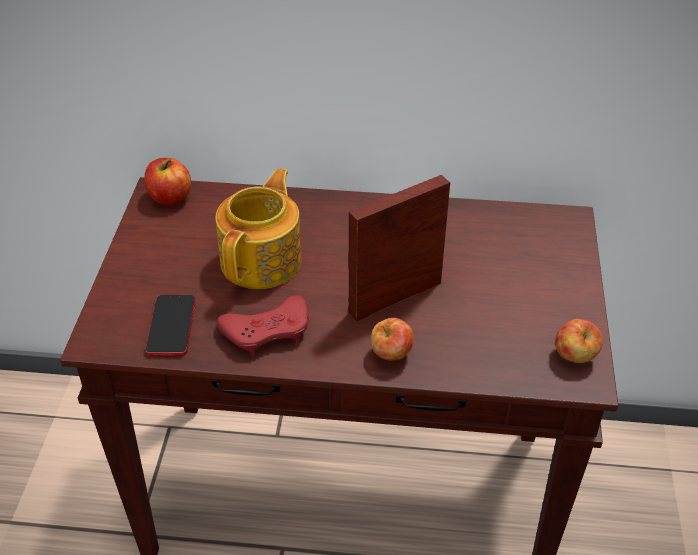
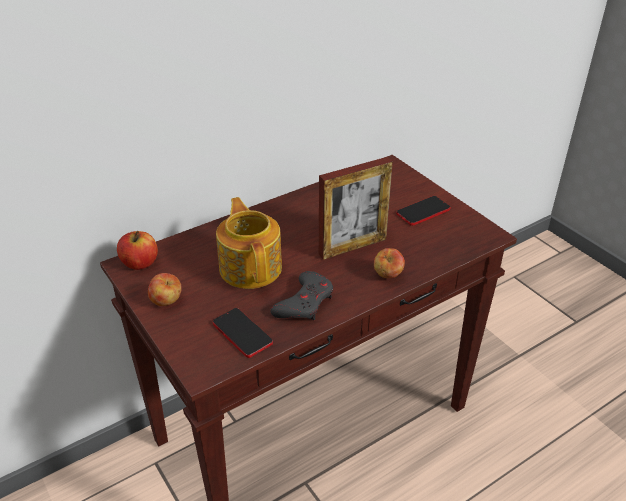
camera: 40 degrees left, 5 degrees down
red game controller [217,295,309,356] -> grey game controller [270,271,333,320]
picture frame [349,175,450,322] -> picture frame turned 135 degrees counterclockwise [319,157,393,260]
apple [555,319,603,363] -> apple moved to [148,273,182,306]
none -> phone [396,196,450,226]

